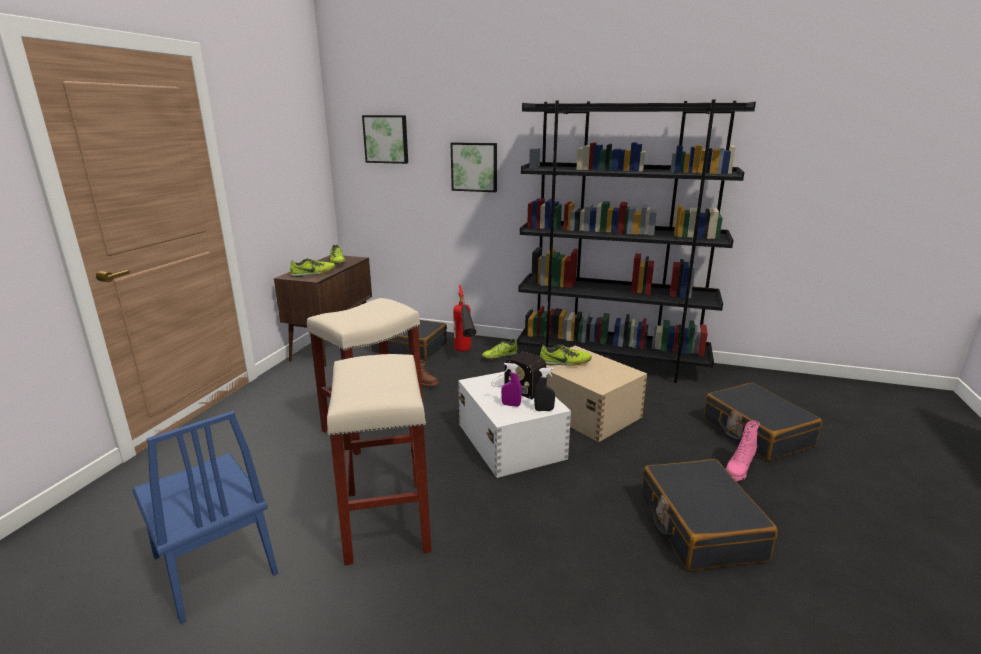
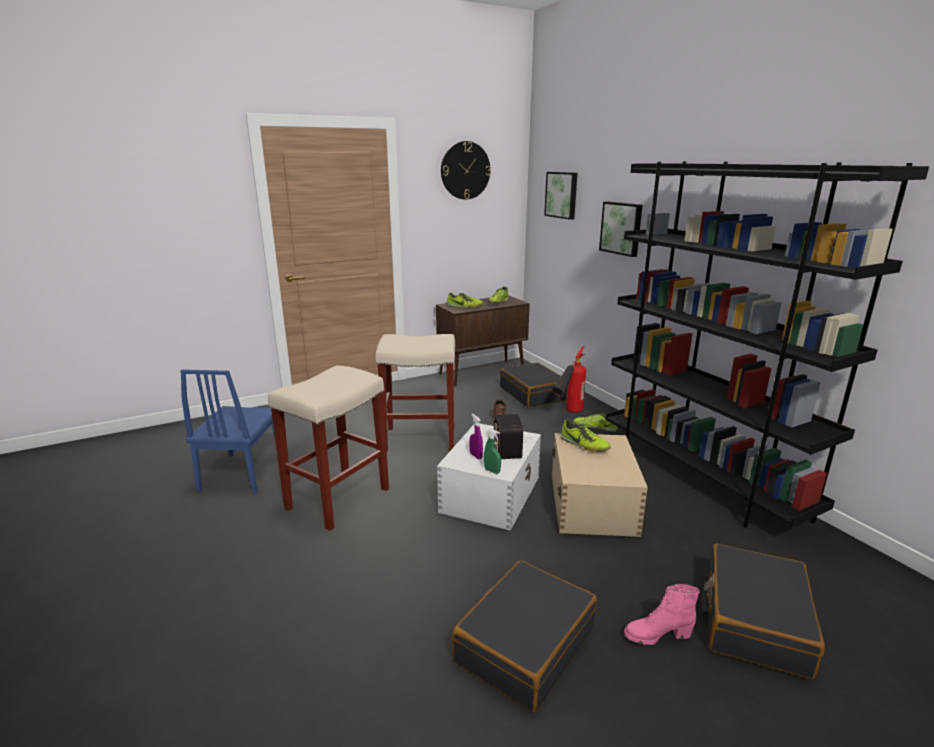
camera: 45 degrees right, 0 degrees up
black spray bottle [534,368,555,411] -> green spray bottle [484,429,501,474]
none -> wall clock [441,141,491,200]

